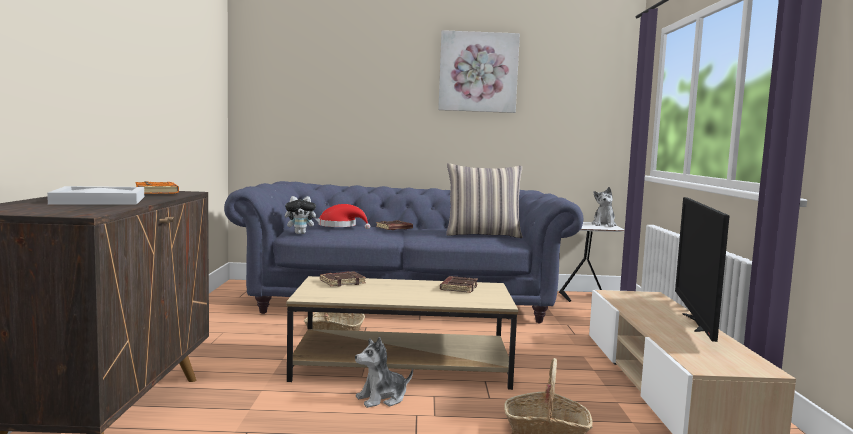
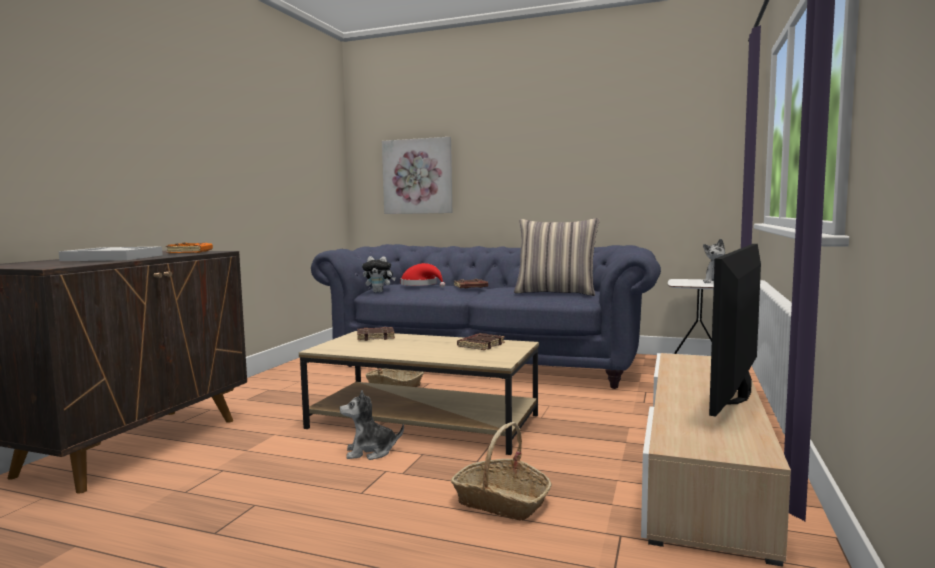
camera: 20 degrees right, 0 degrees up
picture [438,30,520,113] -> picture moved to [382,137,452,214]

